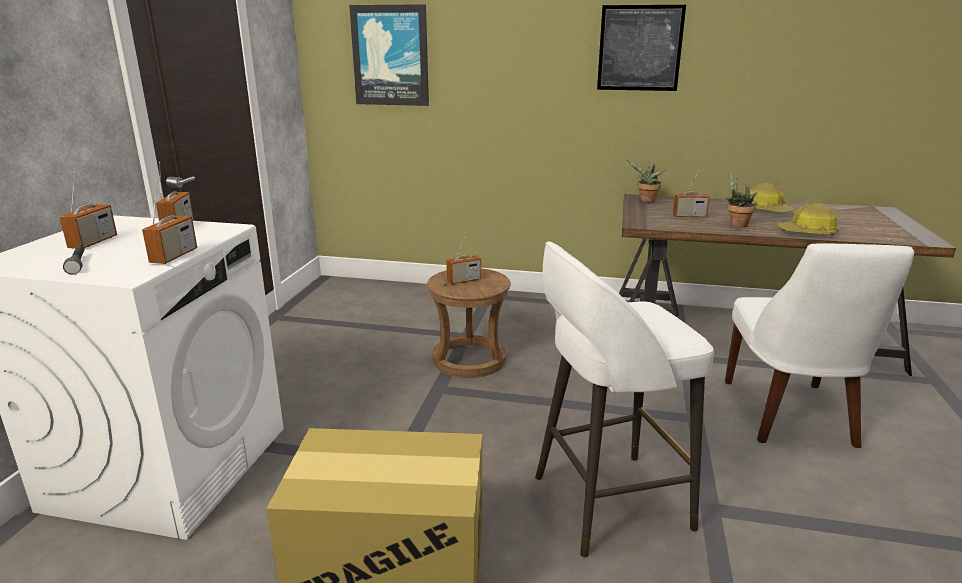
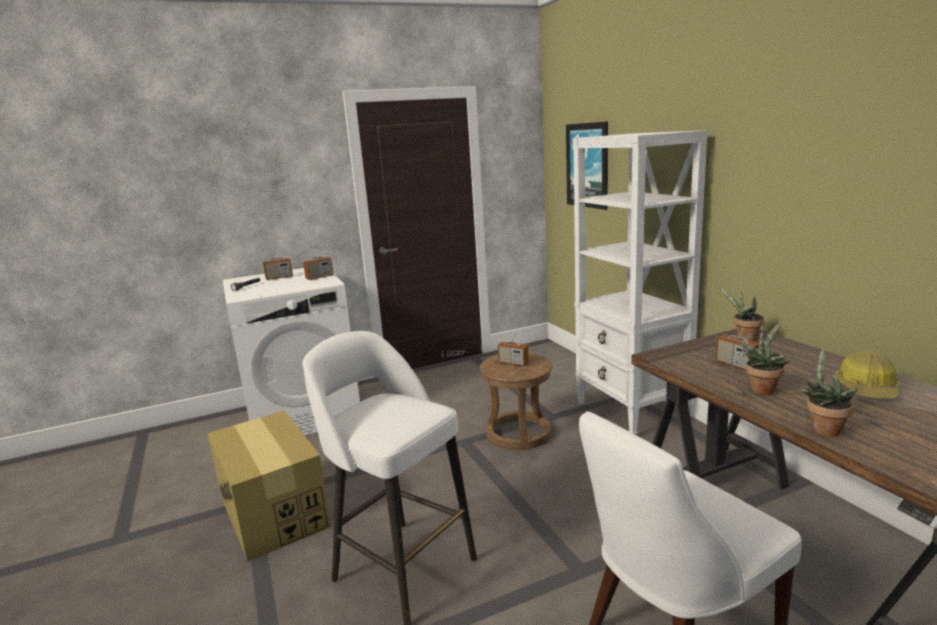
camera: 55 degrees right, 5 degrees down
radio [142,181,197,264] -> none
picture [597,5,686,91] -> none
hard hat [778,204,839,235] -> potted plant [799,348,858,436]
none -> white bookcase [573,130,708,435]

